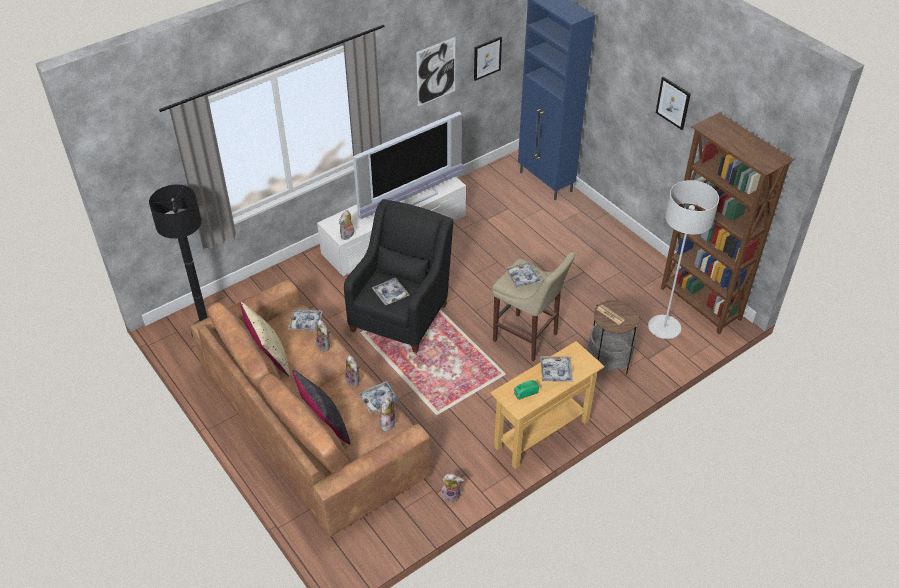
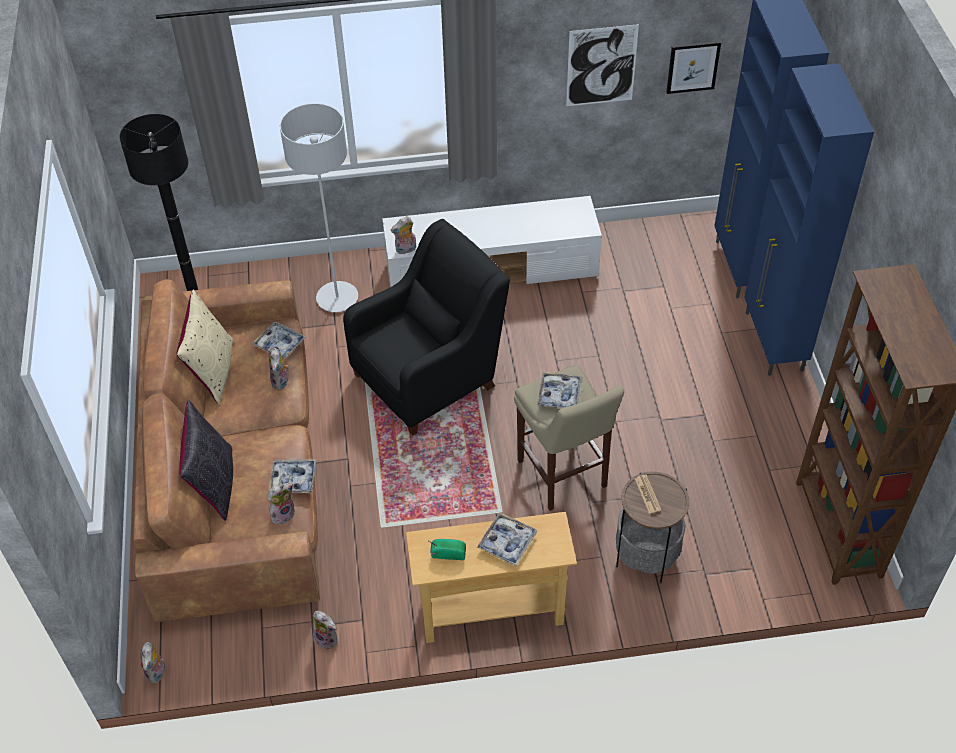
camera: 30 degrees right, 5 degrees up
plush toy [345,355,360,387] -> plush toy moved to [141,642,165,683]
television [353,112,462,219] -> none
tray [372,278,410,305] -> none
grey floor lamp [648,180,719,339] -> grey floor lamp moved to [280,103,358,312]
picture [656,77,691,130] -> none
none -> blue cabinet [744,63,874,376]

